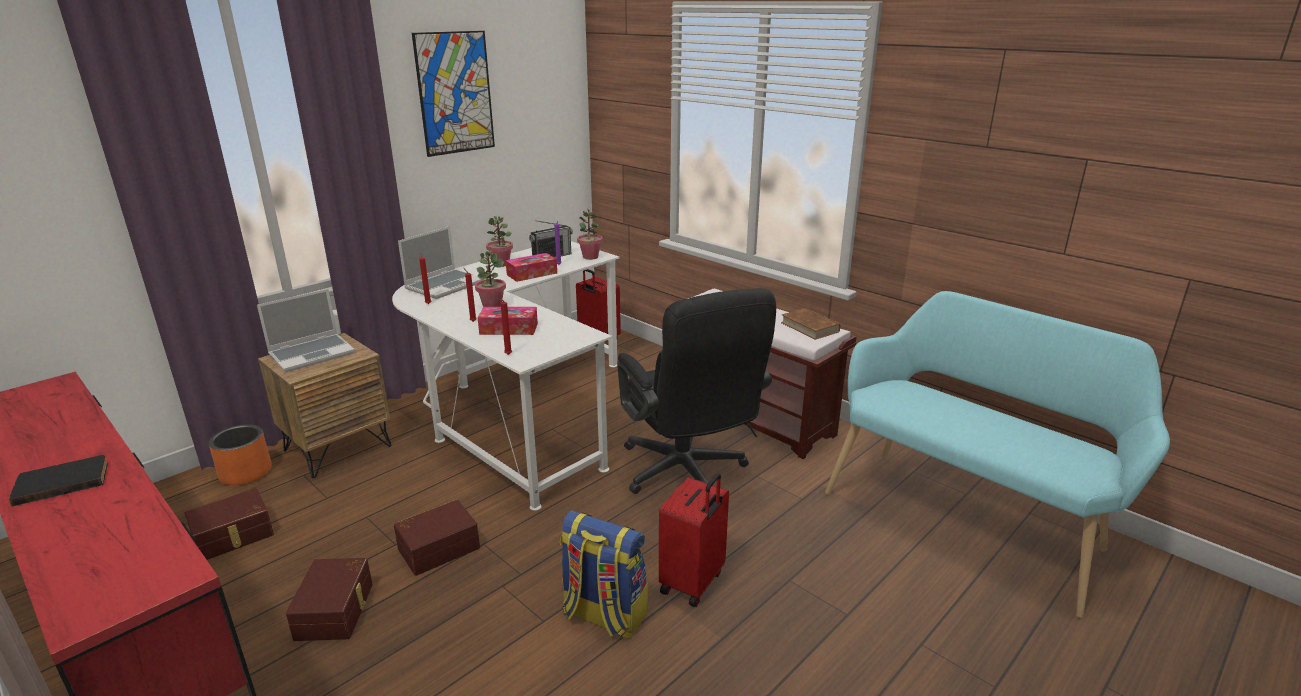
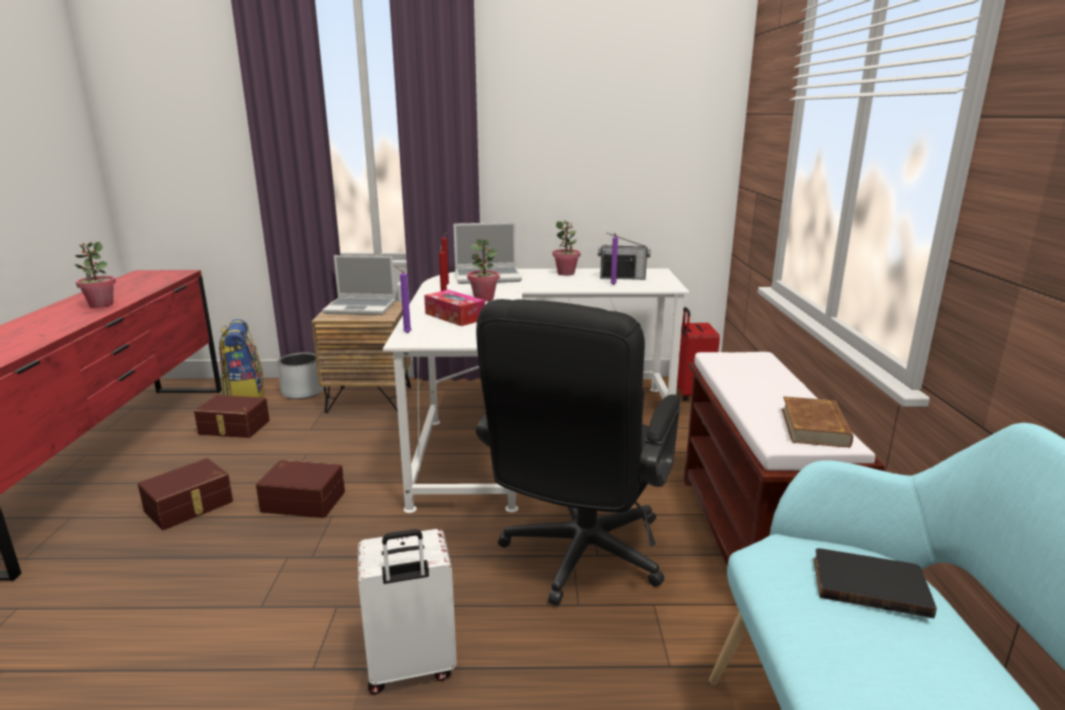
camera: 45 degrees right, 5 degrees down
black book [9,455,108,506] -> black book moved to [814,548,937,618]
orange planter [208,424,272,485] -> grey planter [277,352,324,399]
picture [412,31,495,157] -> none
red candle [497,298,512,355] -> purple candle [396,267,412,333]
tissue box [505,253,557,282] -> none
backpack [560,511,648,639] -> backpack moved to [219,319,264,398]
potted plant [577,208,603,260] -> potted plant moved to [74,242,116,308]
red suitcase [659,473,729,607] -> white suitcase [358,529,457,695]

